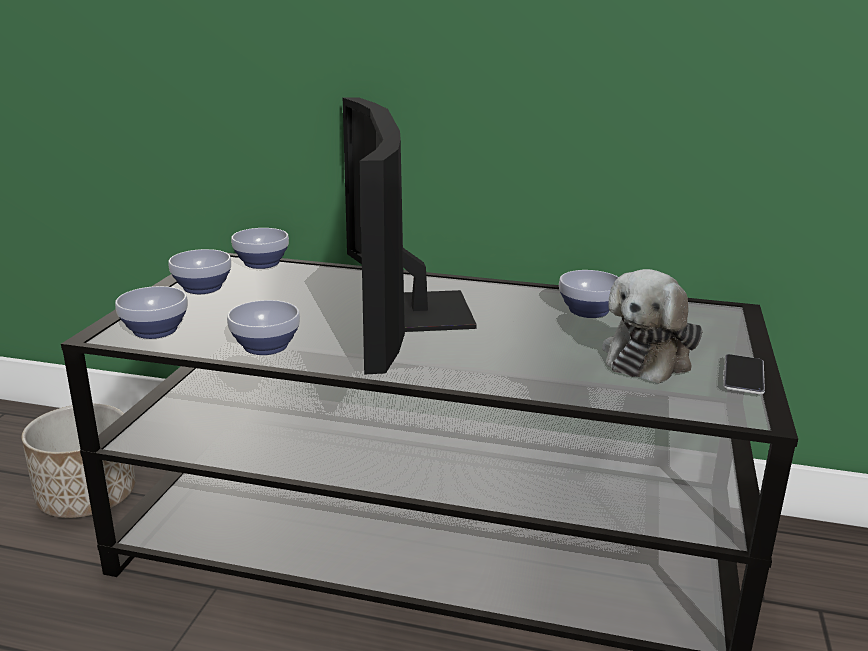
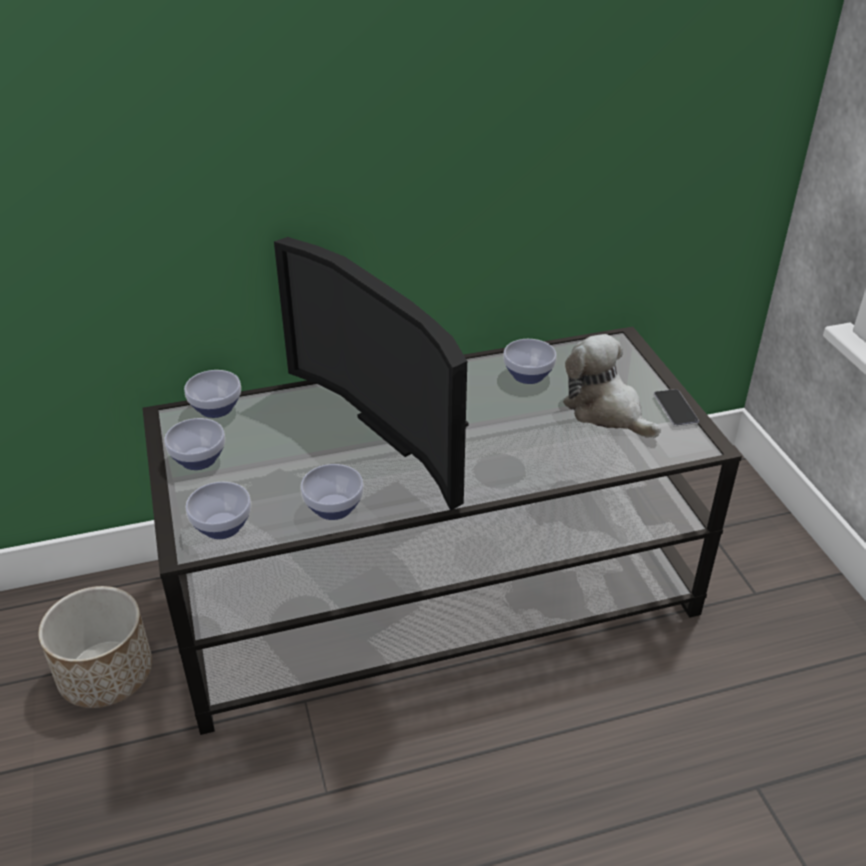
camera: 30 degrees left, 15 degrees up
plush toy [602,269,702,383] -> plush toy turned 135 degrees clockwise [563,334,661,438]

